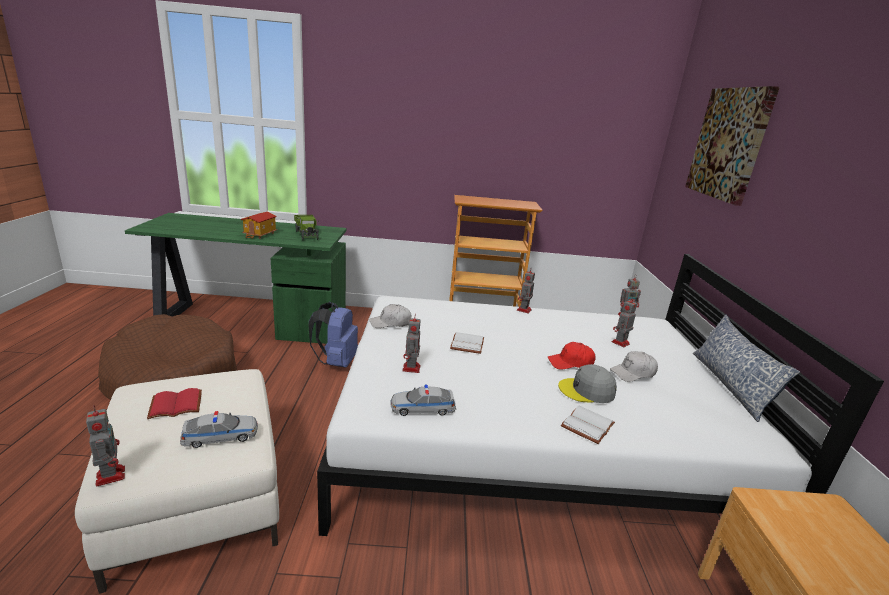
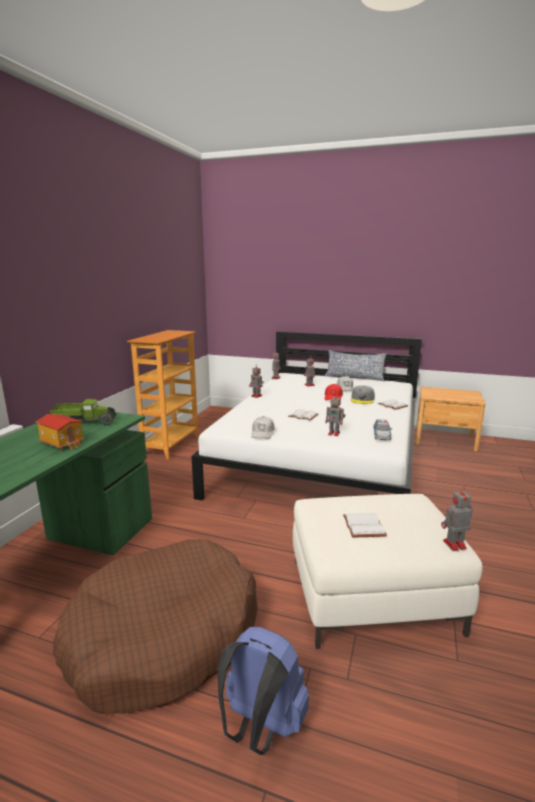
camera: 70 degrees left, 5 degrees down
red book [147,388,202,419] -> white book [343,513,387,538]
toy car [180,411,258,448] -> none
blue backpack [308,302,358,368] -> blue backpack moved to [218,627,309,755]
picture [685,86,780,206] -> none

